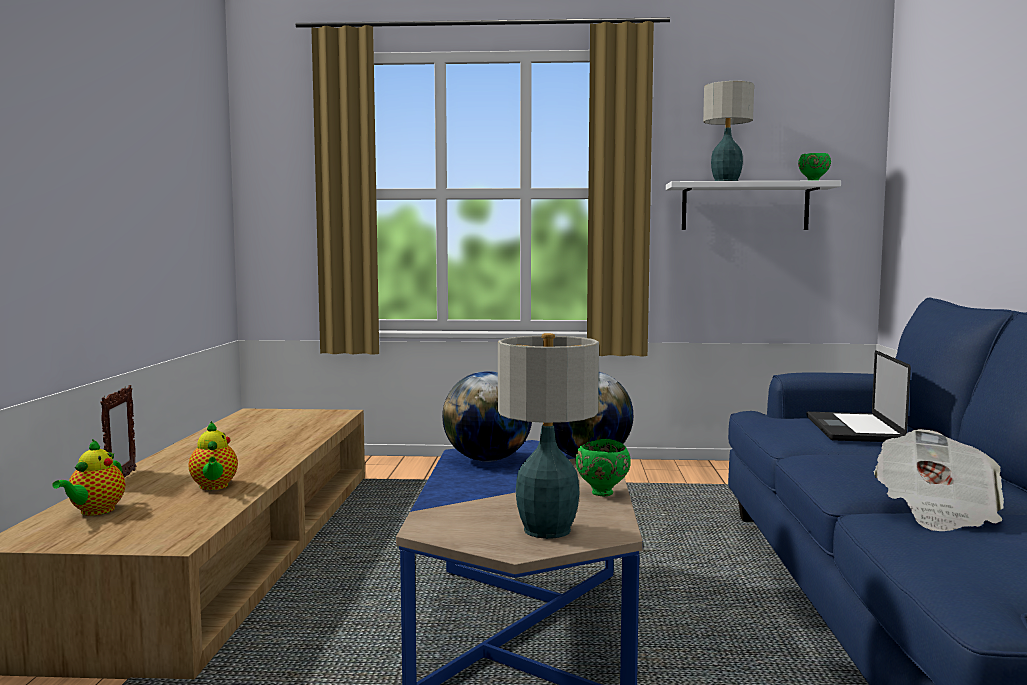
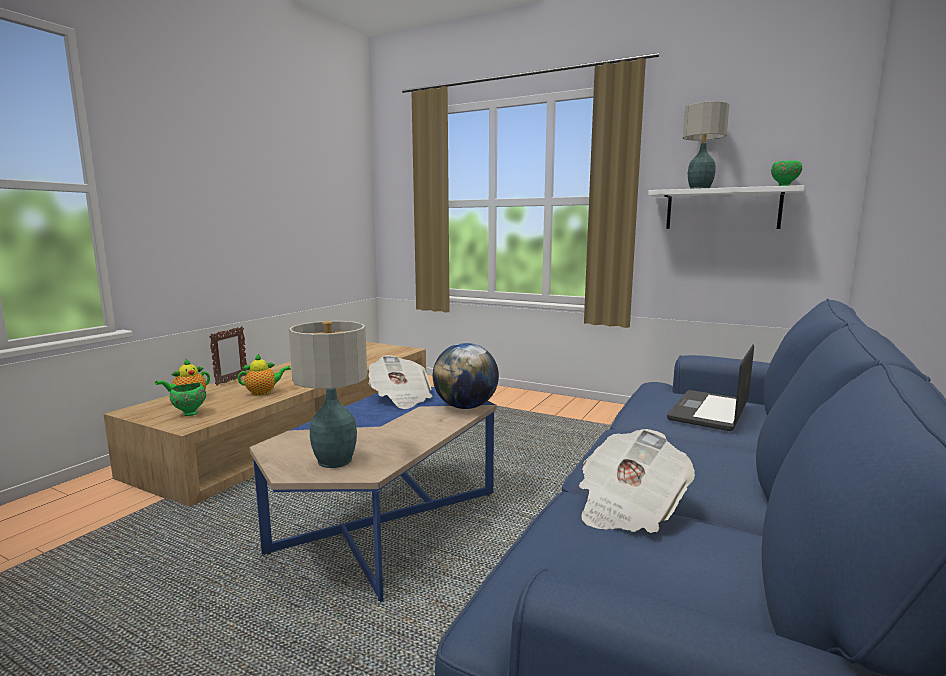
camera: 25 degrees right, 5 degrees up
teapot [188,421,238,490] -> teapot turned 120 degrees counterclockwise [238,354,291,396]
globe [442,371,532,462] -> newspaper [369,355,433,409]
green bowl [575,439,631,496] -> green bowl moved to [170,383,206,416]

